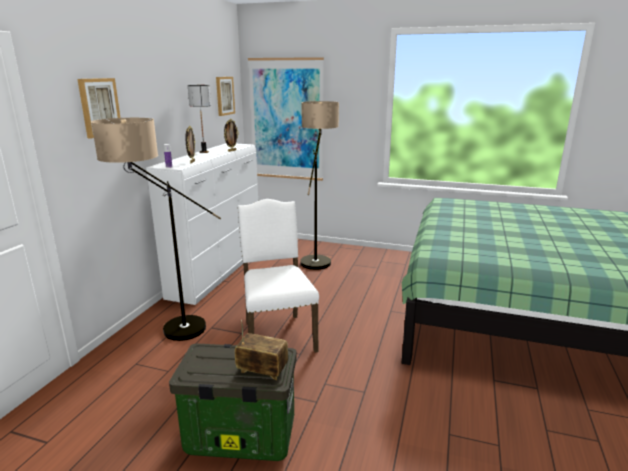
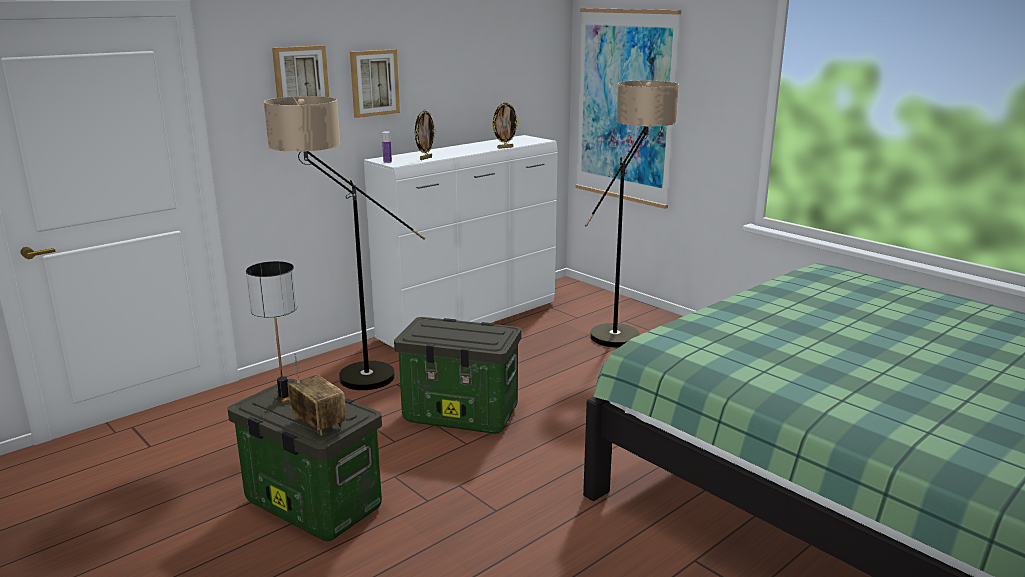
camera: 30 degrees right, 0 degrees up
table lamp [188,85,211,153] -> table lamp moved to [246,261,298,403]
picture [216,77,235,116] -> picture moved to [350,49,400,118]
white chair [238,199,319,352] -> storage box [394,317,522,434]

